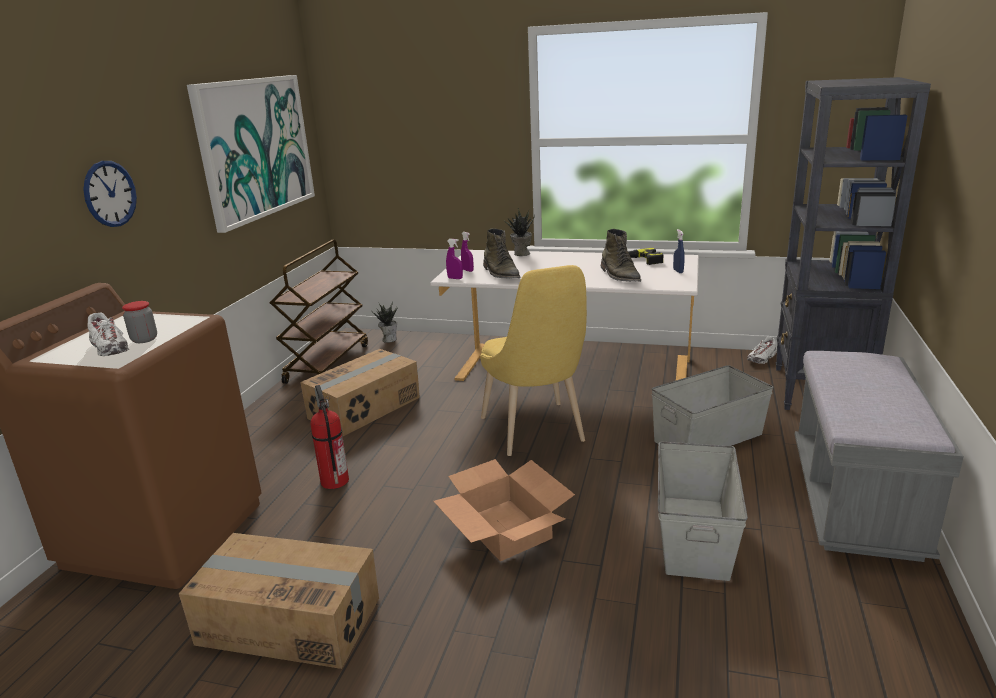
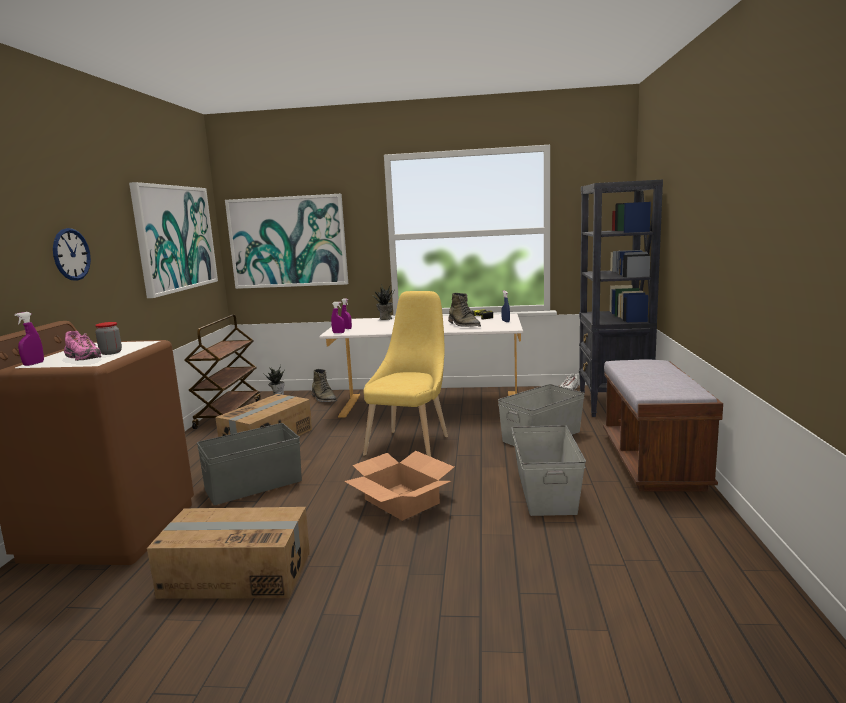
camera: 10 degrees left, 10 degrees down
white shoe [87,312,129,356] -> pink shoe [64,331,102,361]
fire extinguisher [310,385,349,489] -> grey storage box [197,423,302,505]
yellow chair [480,265,587,456] -> yellow chair turned 135 degrees counterclockwise [363,291,448,457]
green boot [483,228,521,279] -> green boot moved to [312,369,337,402]
grey bench [795,351,964,562] -> brown bench [603,359,723,491]
none -> purple spray bottle [14,312,44,366]
none -> picture [225,194,348,289]

